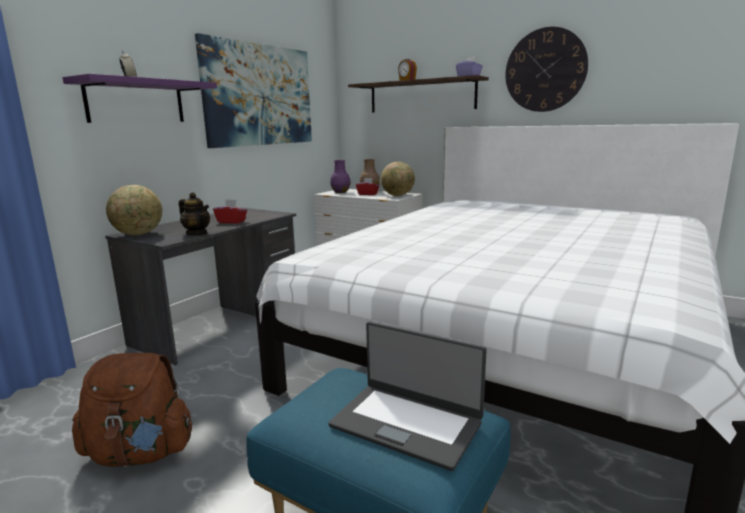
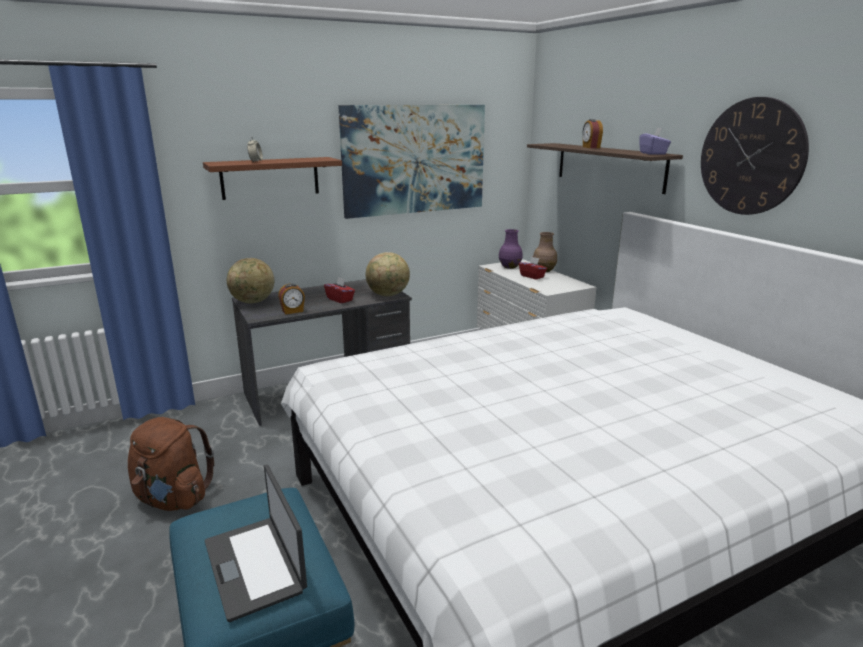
camera: 30 degrees right, 5 degrees up
purple shelf [63,74,217,123] -> brown shelf [203,157,342,200]
teapot [179,192,210,235] -> alarm clock [278,284,305,315]
globe [381,162,415,196] -> globe moved to [366,252,410,296]

